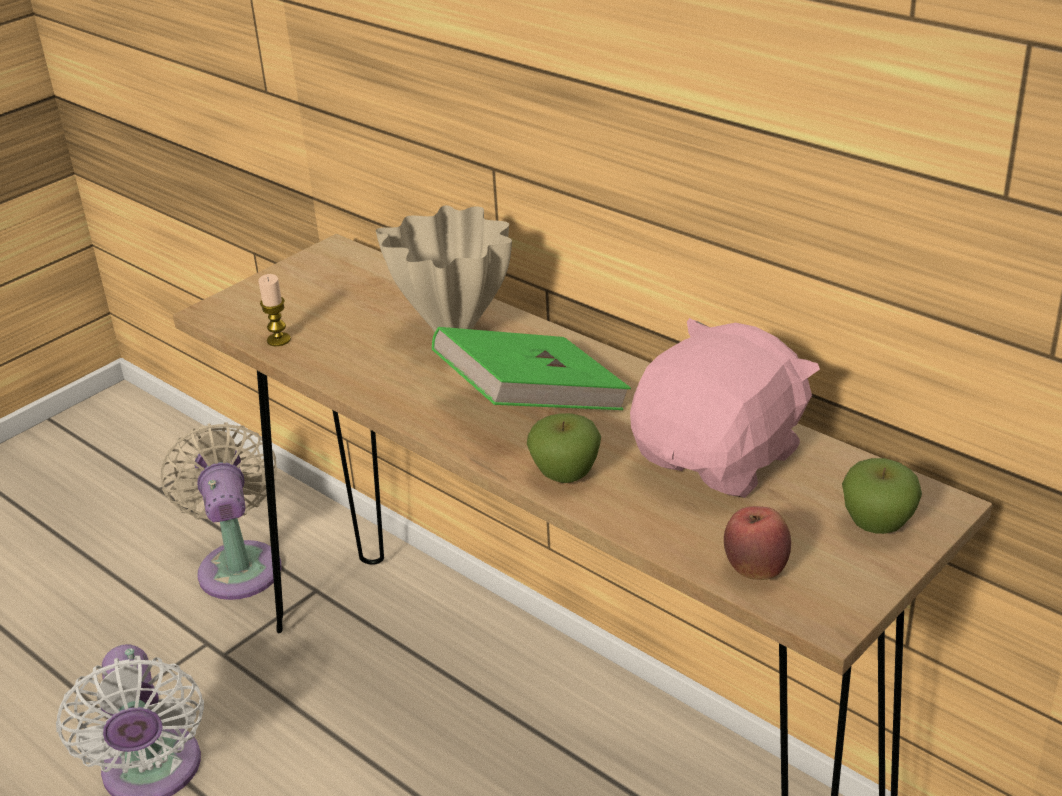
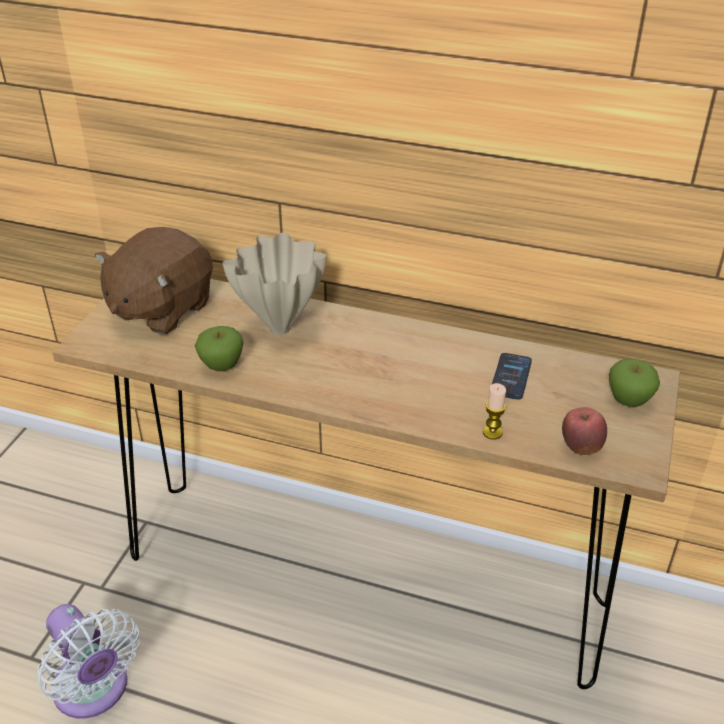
camera: 25 degrees left, 5 degrees up
beige fan [161,422,281,600] -> none
candle [258,274,291,346] -> candle moved to [483,383,506,439]
green book [432,327,631,410] -> none
apple [527,413,601,483] -> apple moved to [195,326,244,371]
pink plush toy [630,318,820,498] -> phone [492,353,532,400]
none -> brown plush toy [94,227,213,335]

